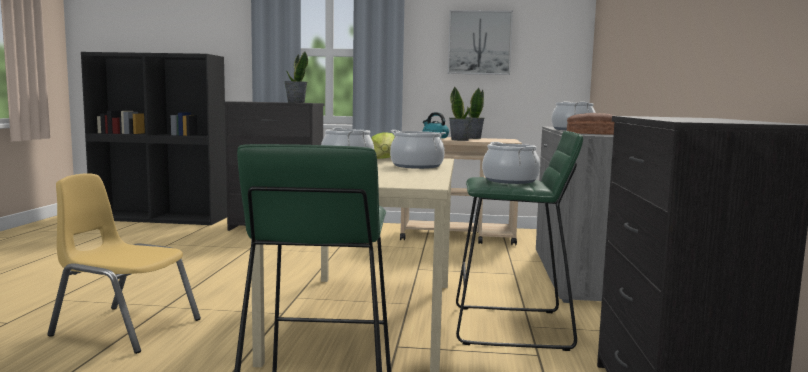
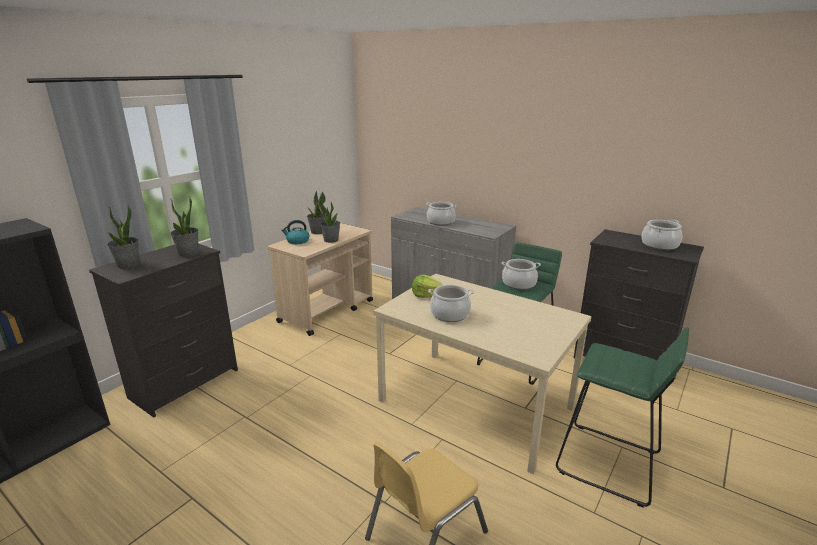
camera: 60 degrees left, 15 degrees up
cooking pot [390,130,446,169] -> cooking pot moved to [641,220,682,250]
picture [448,10,513,75] -> none
bread [567,113,614,135] -> none
none -> potted plant [107,205,140,269]

